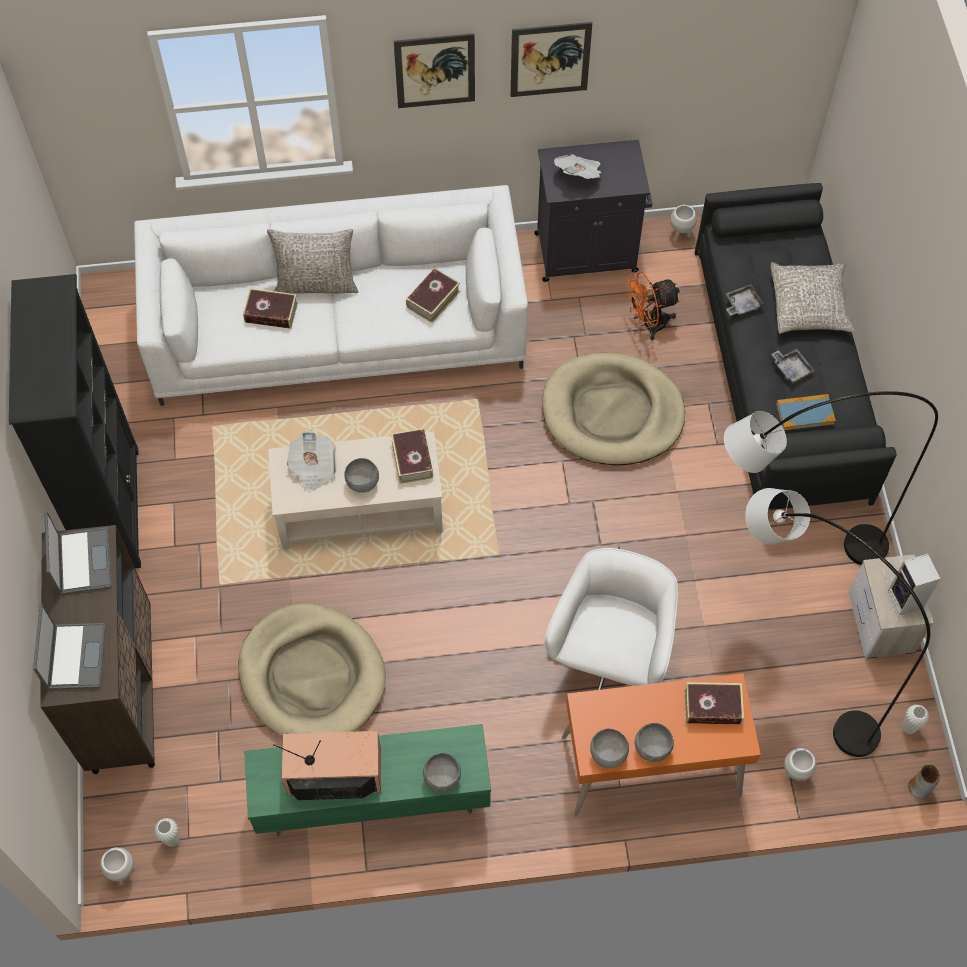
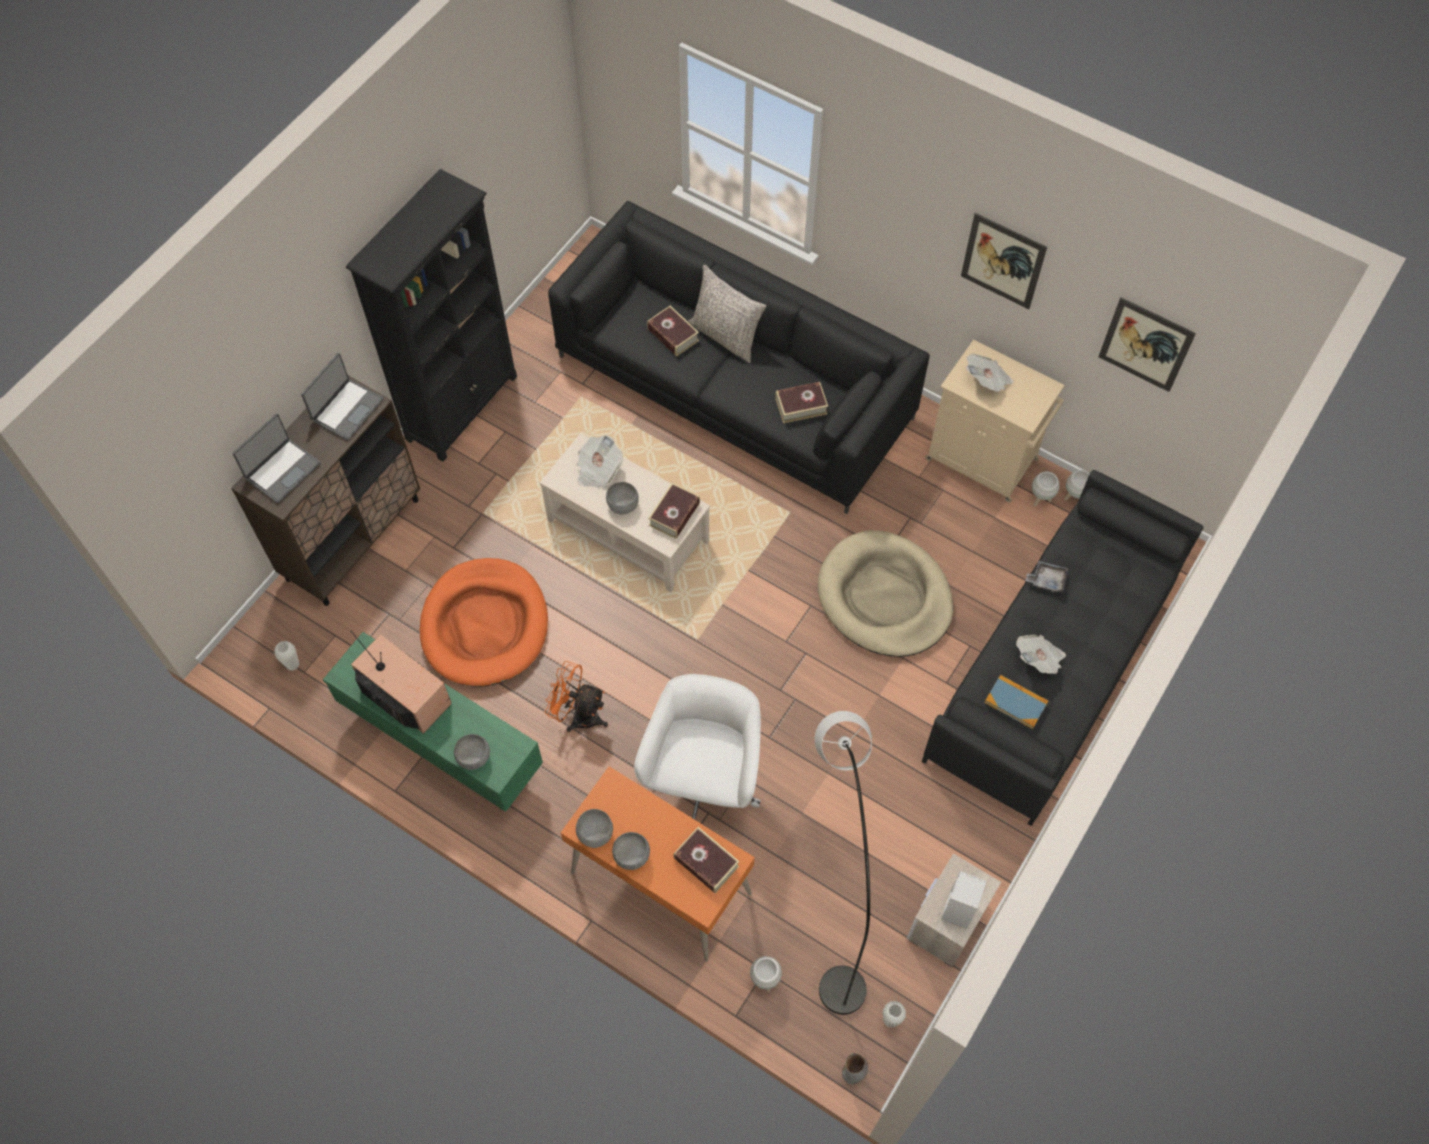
camera: 40 degrees right, 0 degrees up
white planter [100,847,135,885] -> white planter moved to [1032,472,1060,506]
white sofa [134,185,528,406] -> black sofa [548,201,930,514]
beige dog bed [239,603,386,737] -> orange dog bed [420,558,548,687]
picture [394,33,475,108] -> picture moved to [1098,297,1196,392]
black cabinet [534,140,653,282] -> beige cabinet [925,340,1065,503]
white office chair [545,548,678,690] -> white office chair turned 45 degrees counterclockwise [634,674,761,820]
orange fan [625,271,680,340] -> orange fan moved to [544,661,608,732]
grey floor lamp [724,391,938,565] -> none
grey pillow [771,262,855,334] -> none
grey tray [771,349,815,383] -> newspaper [1016,635,1066,674]

